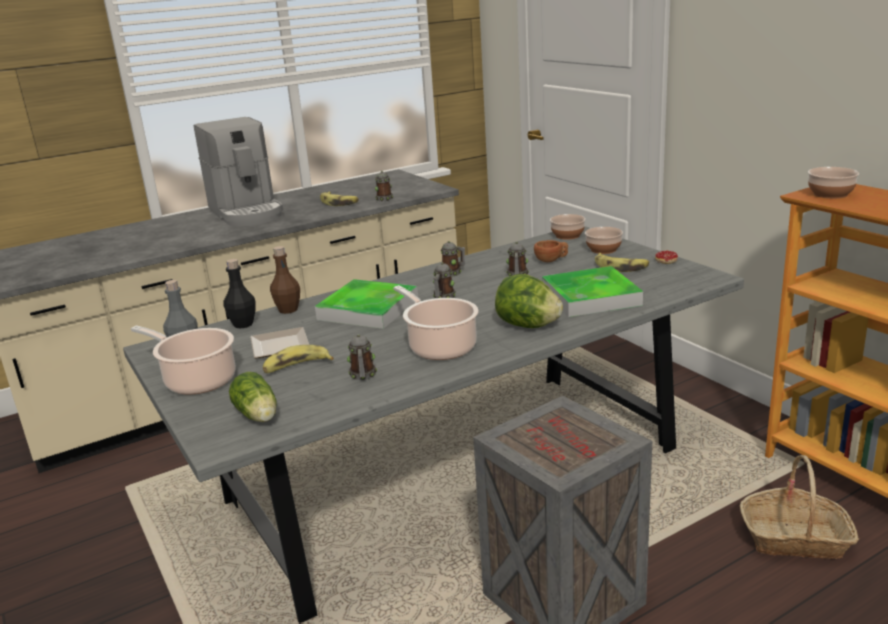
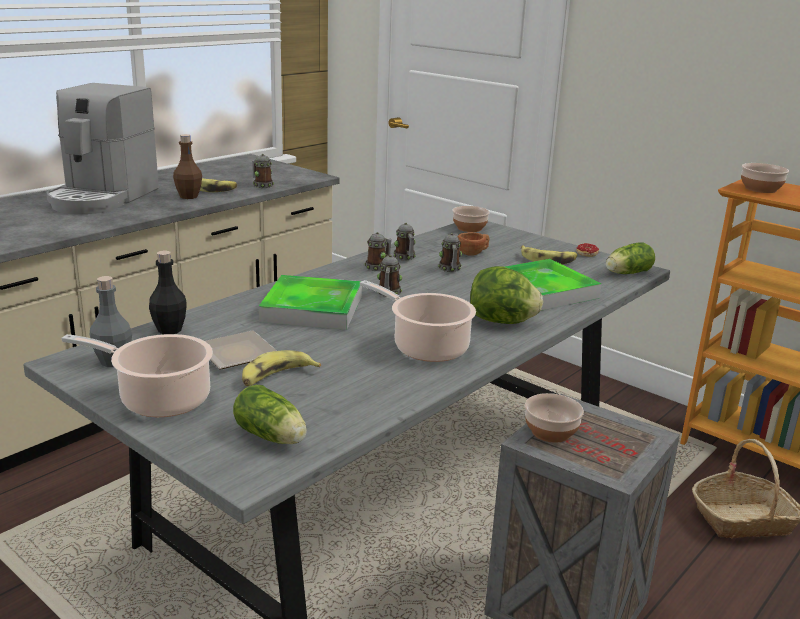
camera: 20 degrees left, 0 degrees up
coffee machine [194,117,283,226] -> coffee machine turned 60 degrees clockwise [46,83,159,214]
brown bottle [270,246,300,314] -> brown bottle moved to [173,134,202,199]
mug [347,334,377,380] -> mug moved to [394,223,416,260]
bowl [585,227,623,254] -> bowl moved to [525,393,584,443]
none -> lettuce [606,242,655,274]

